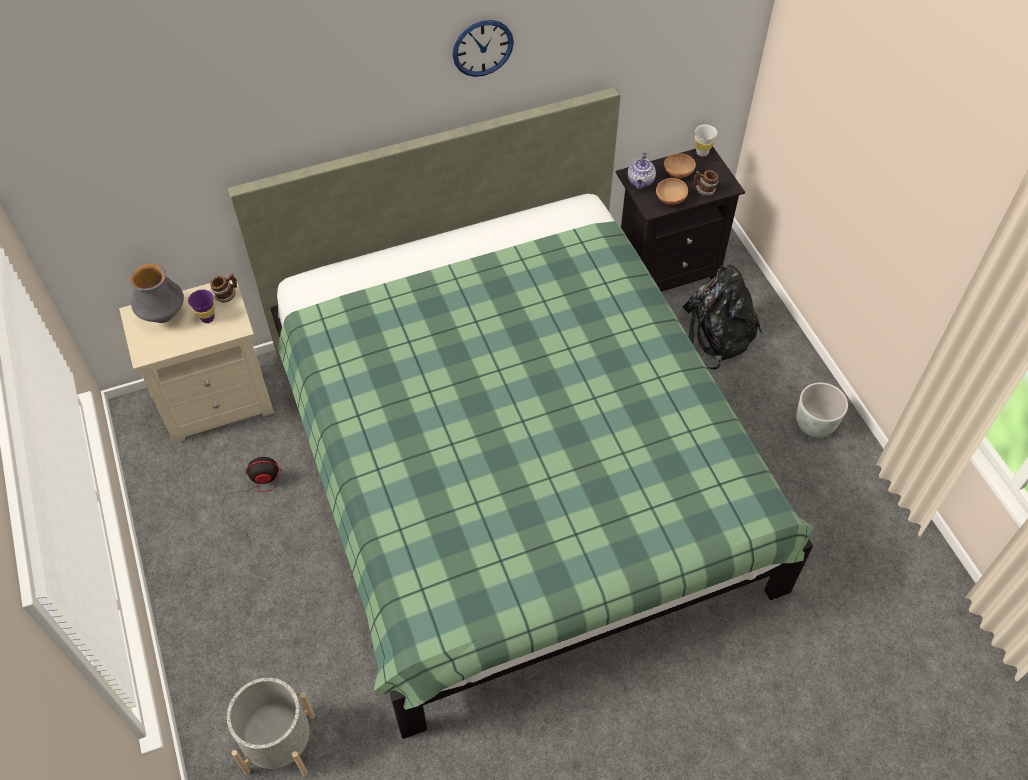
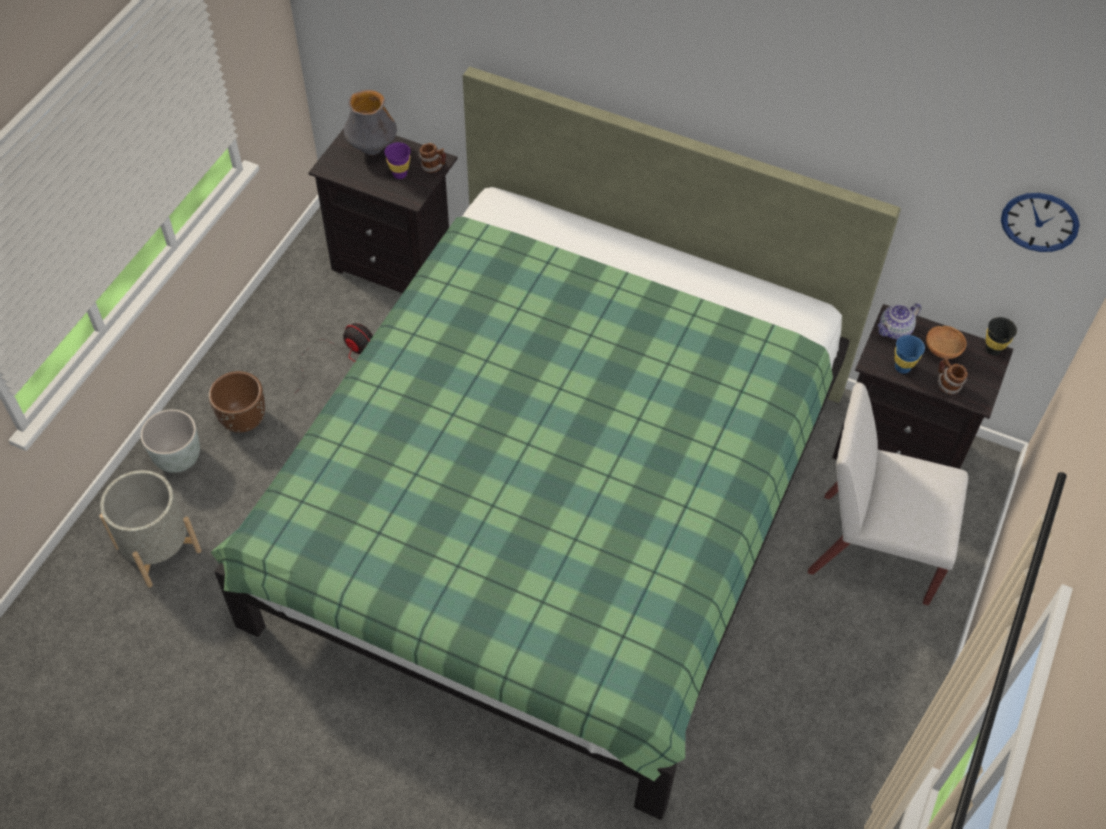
camera: 45 degrees right, 0 degrees up
beige nightstand [119,276,274,443] -> black nightstand [308,128,457,293]
wall clock [452,20,514,77] -> wall clock moved to [1001,193,1080,252]
brown bowl [656,178,688,205] -> blue cup [895,335,925,374]
black backpack [682,265,762,369] -> white chair [808,382,968,606]
white cup [695,125,717,156] -> black cup [985,317,1017,355]
grey planter [796,383,848,438] -> grey planter moved to [141,409,200,473]
none -> brown planter [209,371,265,433]

